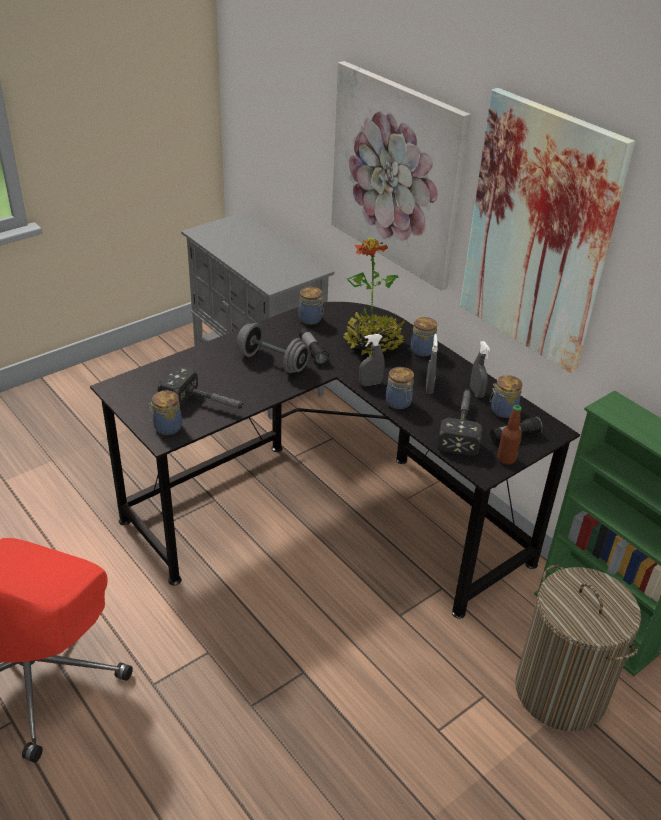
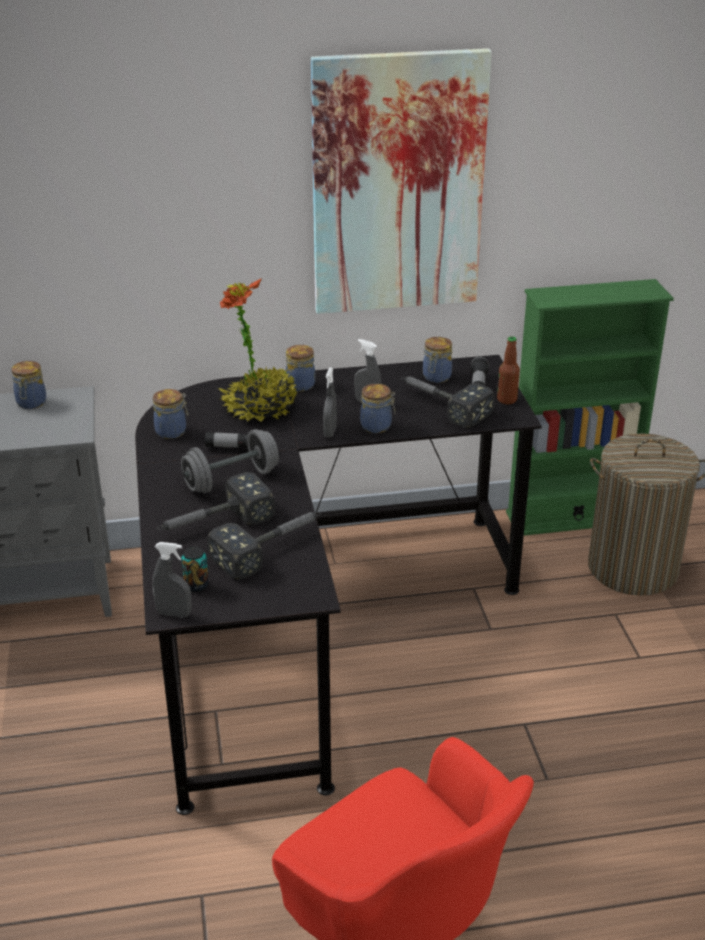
camera: 60 degrees left, 5 degrees down
jar [149,390,182,435] -> jar moved to [11,361,46,409]
picture [331,61,471,291] -> none
grey spray bottle [470,341,490,398] -> grey spray bottle moved to [152,542,192,617]
none -> hammer [157,472,275,530]
none -> can [181,546,209,592]

